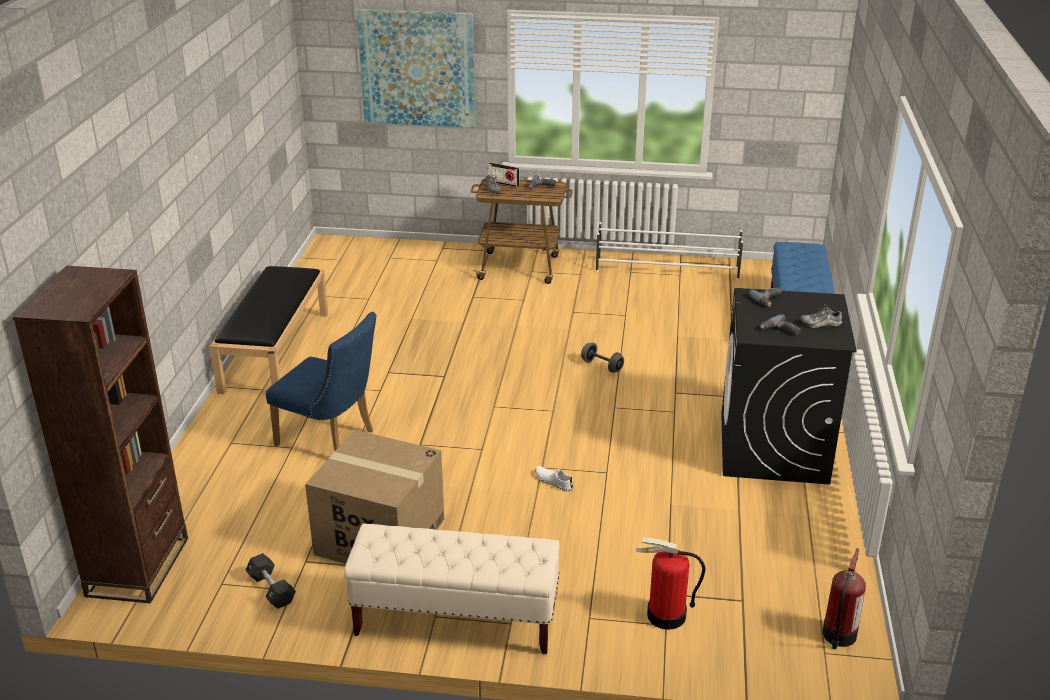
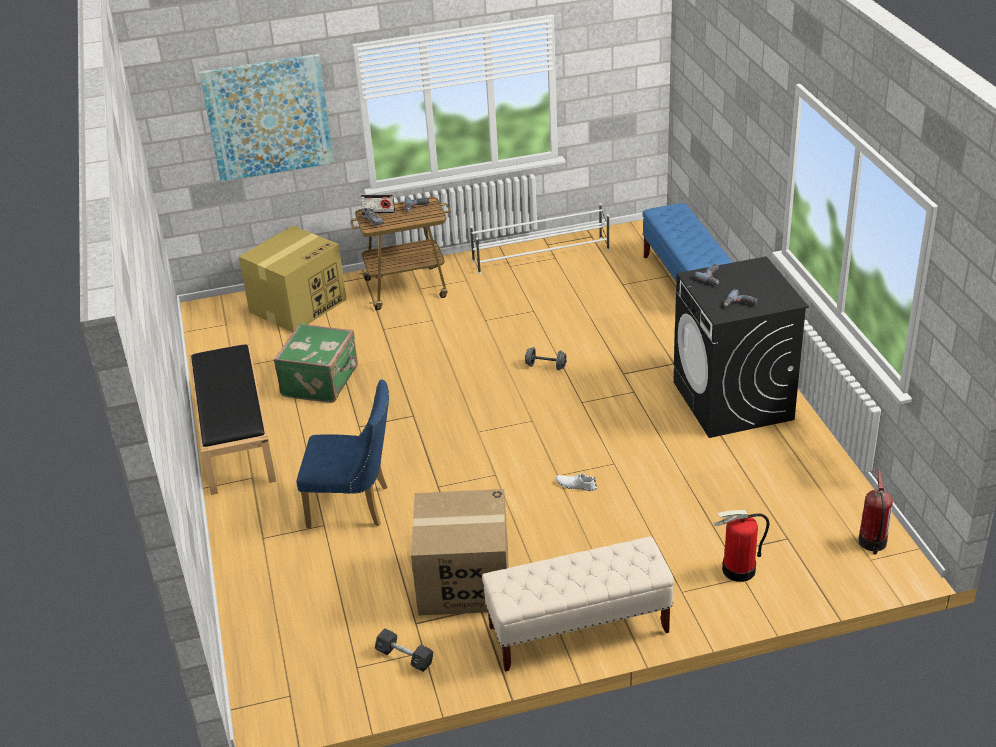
camera: 20 degrees left, 5 degrees up
brown bookcase [13,266,188,603] -> none
shoe [800,304,842,328] -> none
none -> cardboard box [239,226,347,332]
none -> green suitcase [273,323,358,403]

